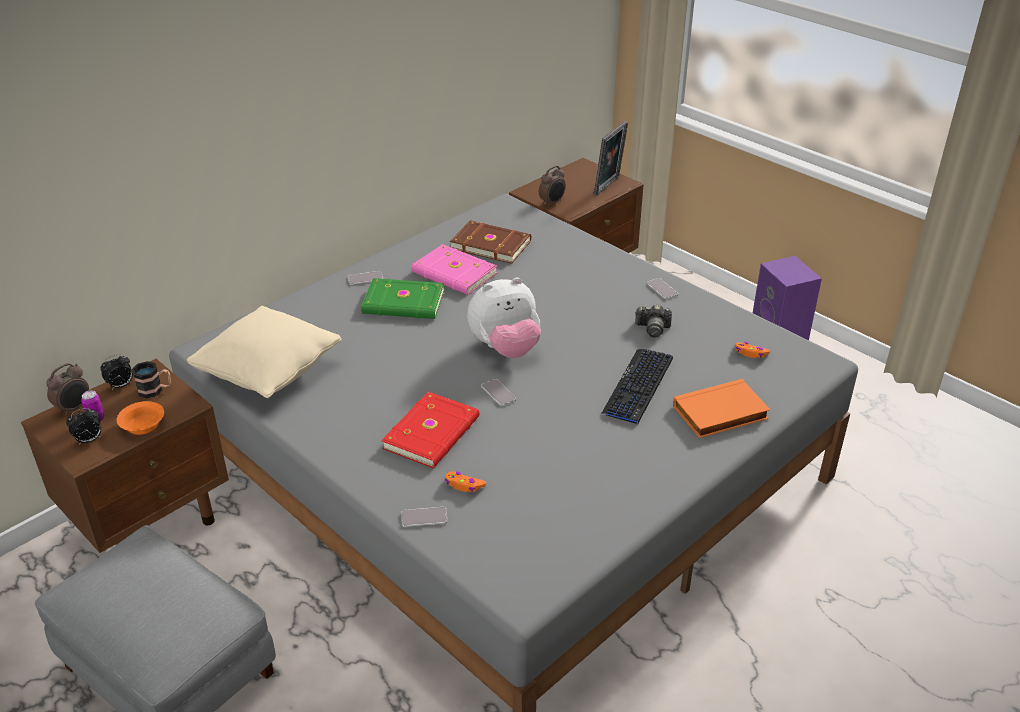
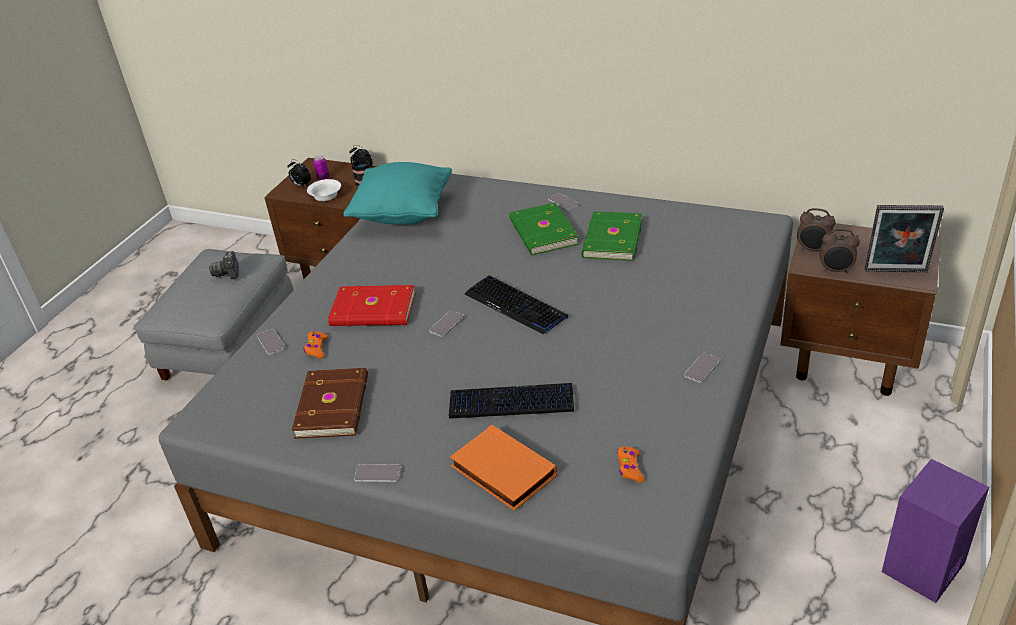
camera: 70 degrees right, 0 degrees up
alarm clock [46,363,89,416] -> alarm clock moved to [820,228,860,274]
orange bowl [117,401,164,435] -> white bowl [307,179,341,201]
beige pillow [187,306,341,398] -> turquoise pillow [344,162,452,225]
pink book [411,244,498,295] -> green book [581,211,642,261]
brown book [450,220,531,264] -> brown book moved to [292,368,368,439]
plush toy [467,277,541,358] -> keyboard [465,275,568,334]
camera [635,304,672,338] -> camera moved to [209,251,239,279]
none -> phone [354,464,402,482]

